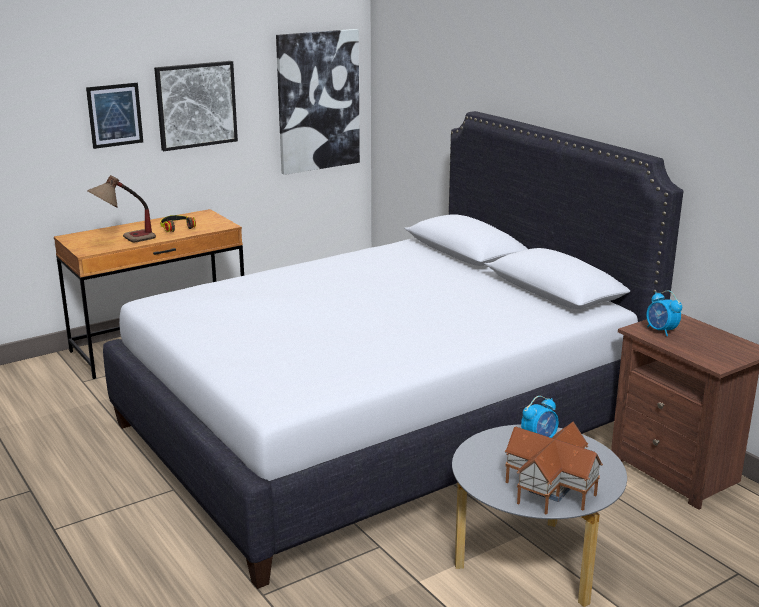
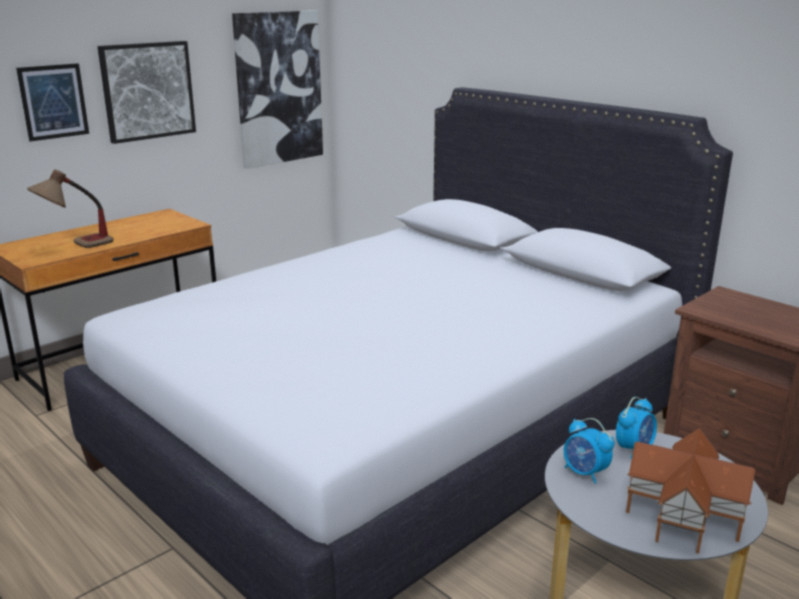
camera: 10 degrees left, 0 degrees up
headphones [160,215,196,232] -> none
alarm clock [646,290,682,336] -> alarm clock moved to [564,418,615,484]

